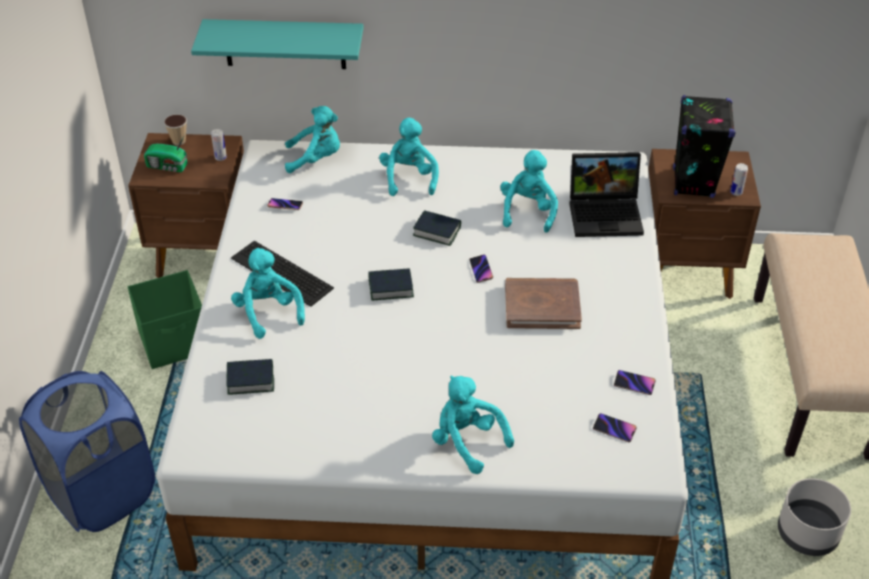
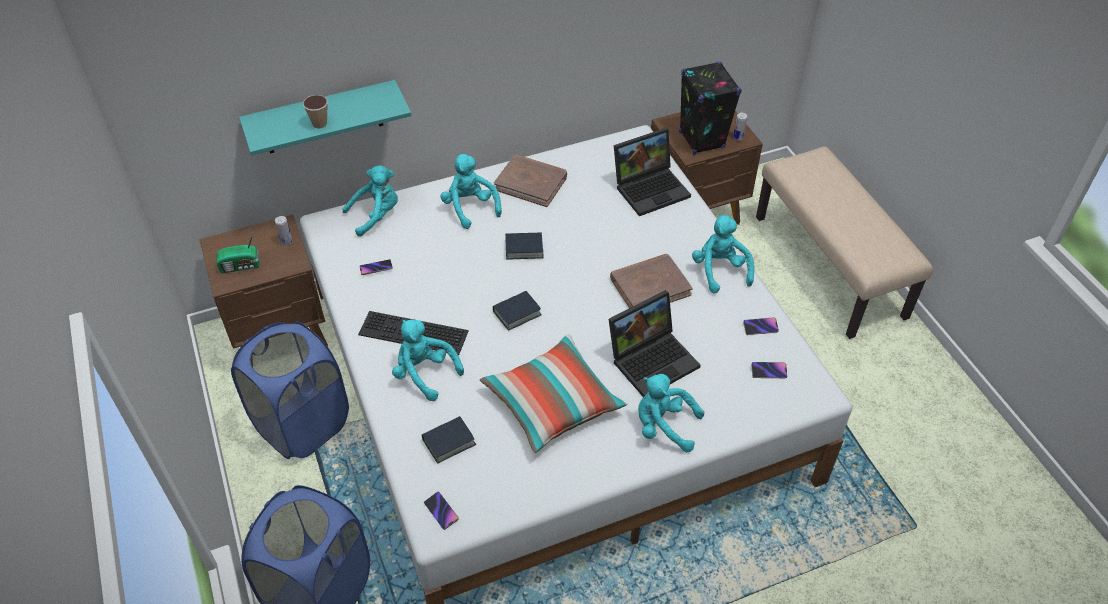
camera: 25 degrees left, 5 degrees up
green storage box [128,270,202,369] -> blue laundry basket [231,321,349,459]
cup [164,114,187,145] -> cup moved to [303,95,328,128]
phone [469,254,493,283] -> phone moved to [424,492,459,530]
turquoise plush toy [500,150,558,233] -> turquoise plush toy moved to [692,214,754,294]
grey planter [778,478,851,556] -> none
none -> pillow [480,334,627,453]
none -> brown book [494,154,567,207]
none -> laptop [609,290,701,397]

